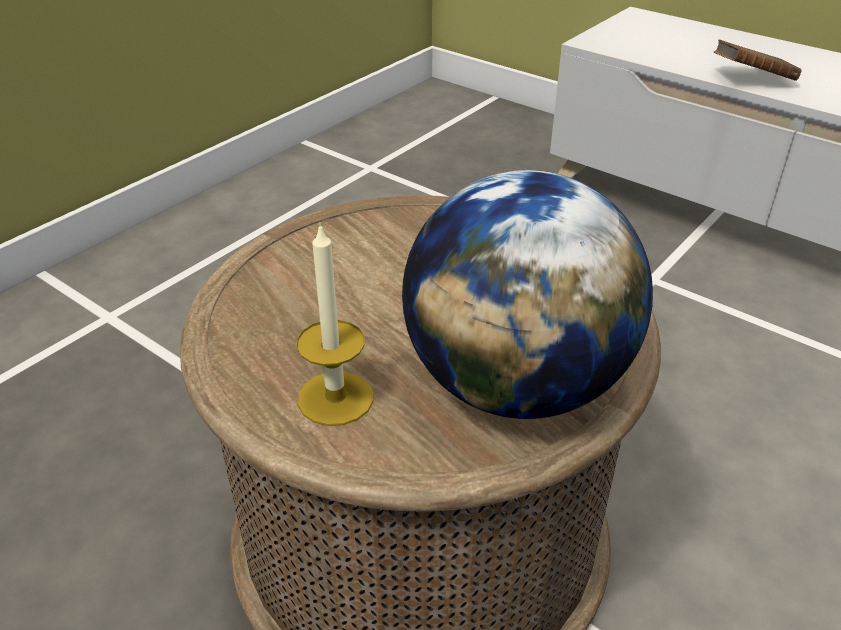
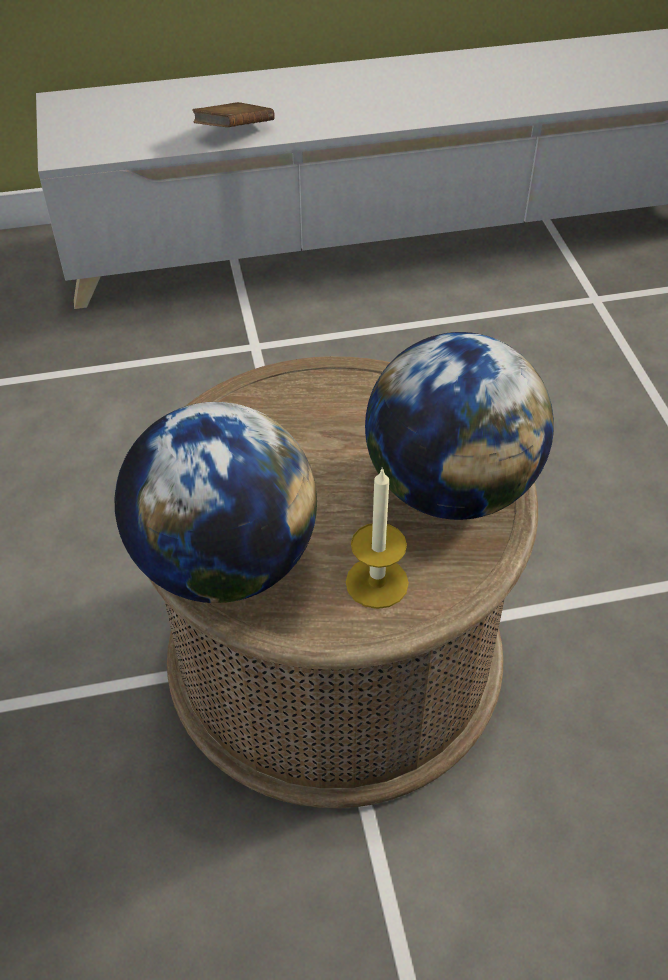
camera: 50 degrees left, 10 degrees up
none -> globe [115,402,317,603]

